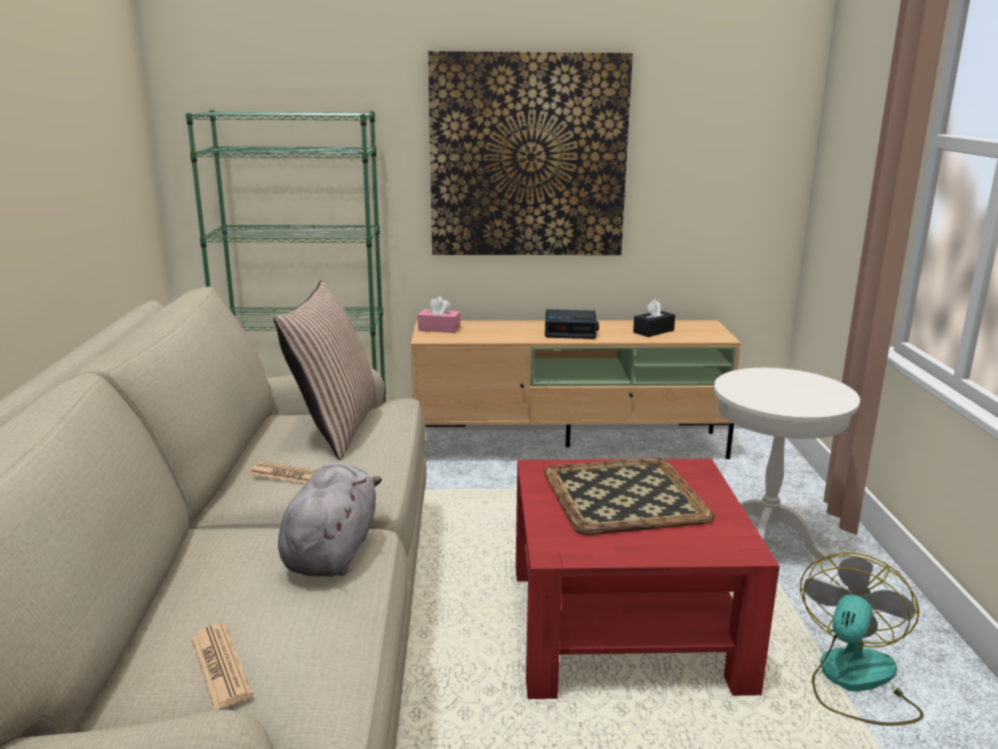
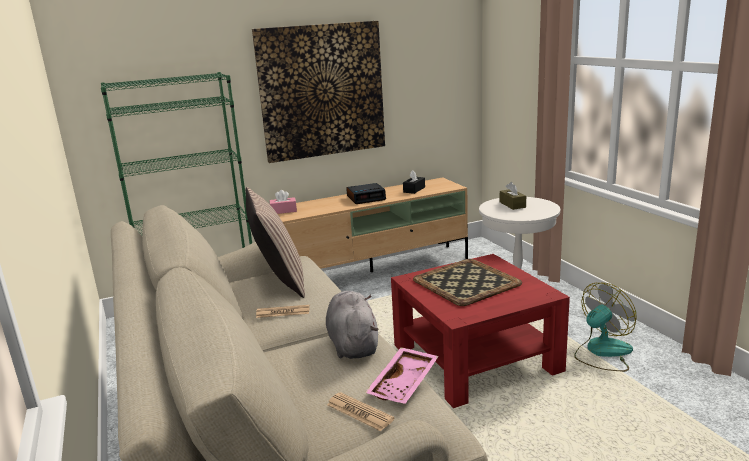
camera: 20 degrees left, 0 degrees up
fan [800,552,924,726] -> fan turned 45 degrees clockwise [574,283,637,372]
none -> pink tray [365,347,439,404]
none -> brown tissue box [500,182,526,210]

